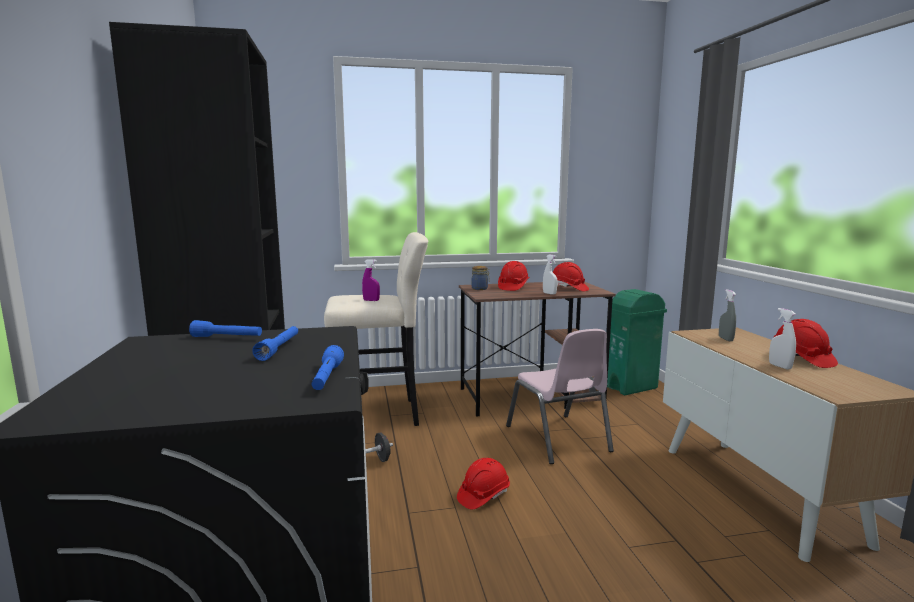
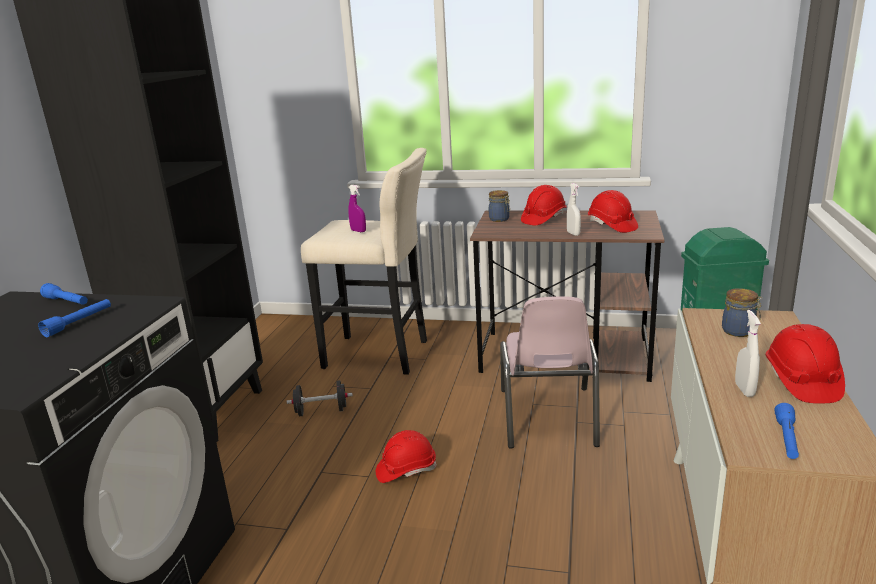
camera: 25 degrees right, 10 degrees up
blue flashlight [312,345,344,390] -> blue flashlight moved to [774,403,799,459]
grey spray bottle [719,289,736,341] -> jar [722,288,762,337]

